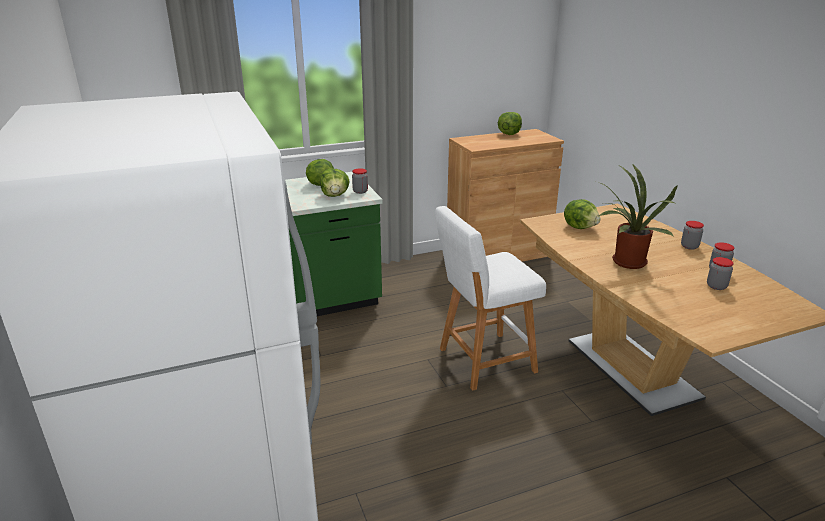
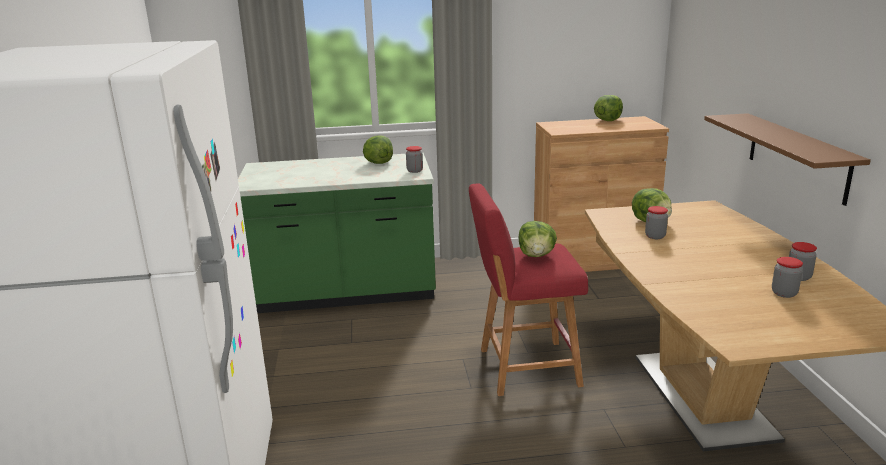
camera: 15 degrees right, 5 degrees down
lettuce [320,168,350,197] -> lettuce moved to [518,221,557,257]
white stool [435,206,546,390] -> red stool [469,183,588,396]
potted plant [597,165,678,269] -> none
jar [681,221,704,250] -> jar moved to [645,206,668,239]
none -> brown shelf [704,113,871,206]

